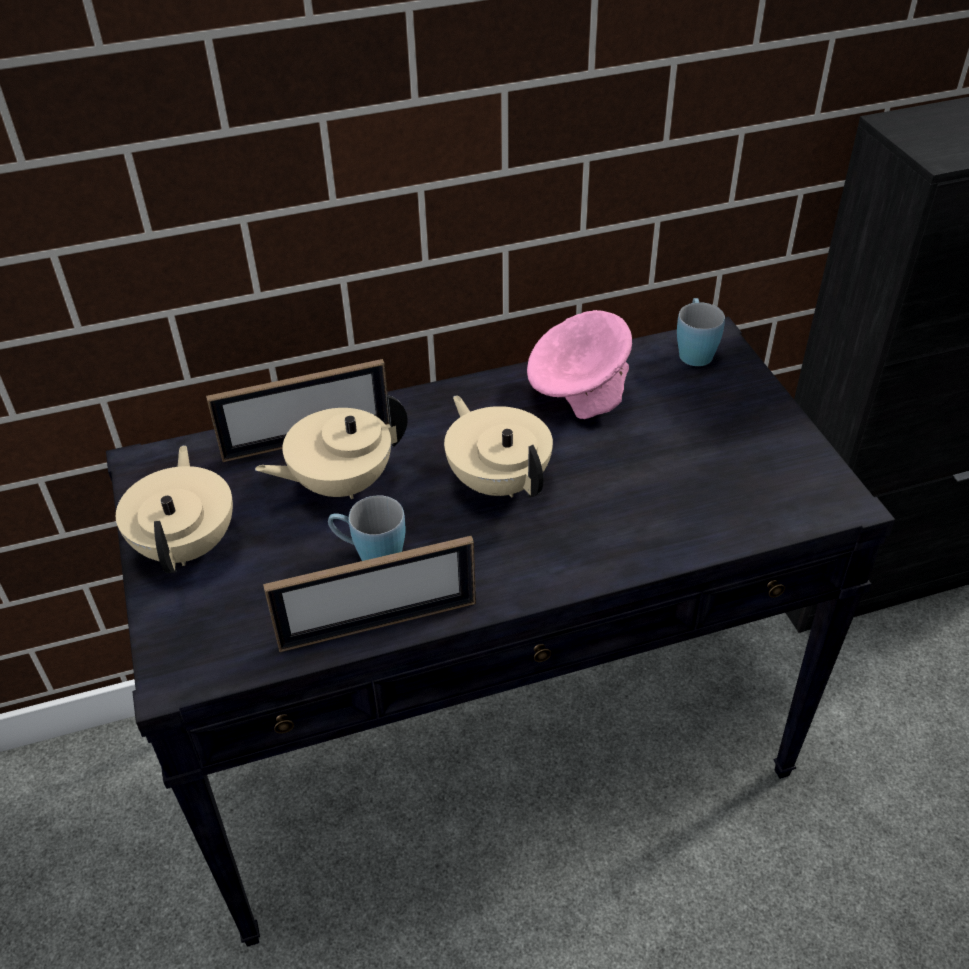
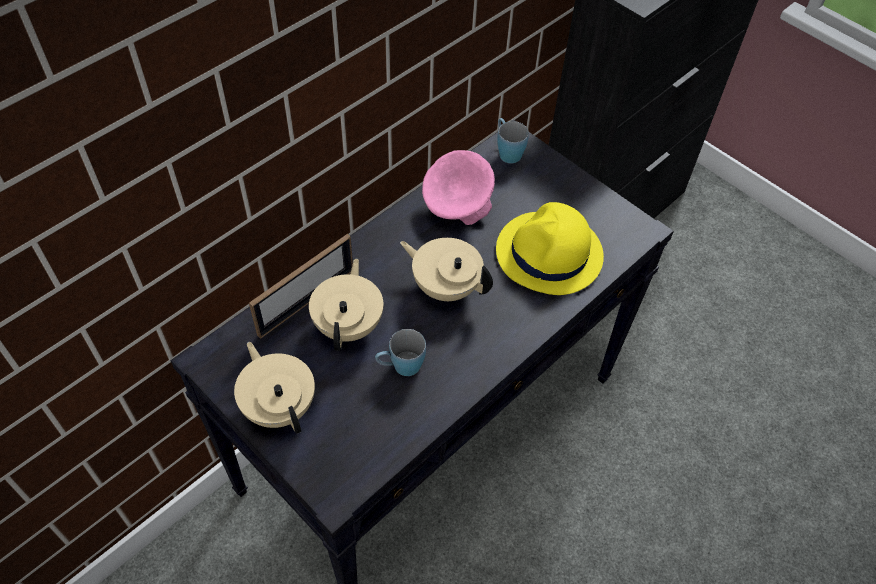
camera: 30 degrees left, 10 degrees up
beige teapot [255,395,408,499] -> beige teapot turned 150 degrees clockwise [309,259,383,351]
picture frame [263,536,476,652] -> none
none -> yellow hat [496,202,604,295]

